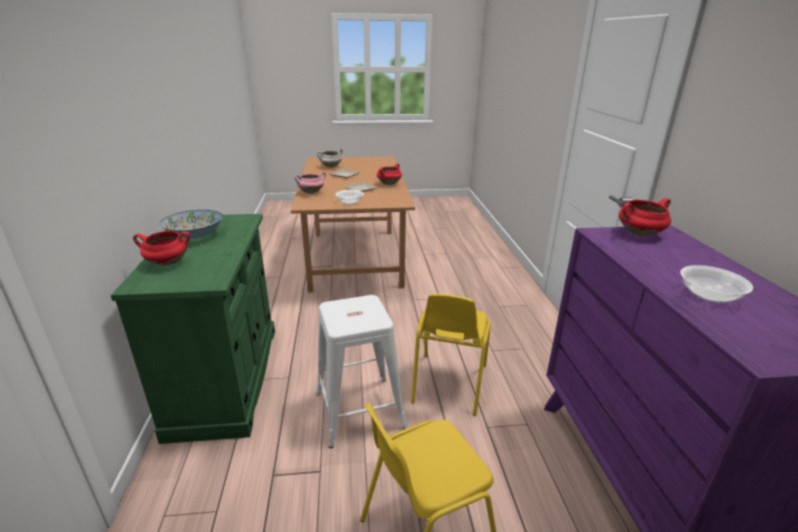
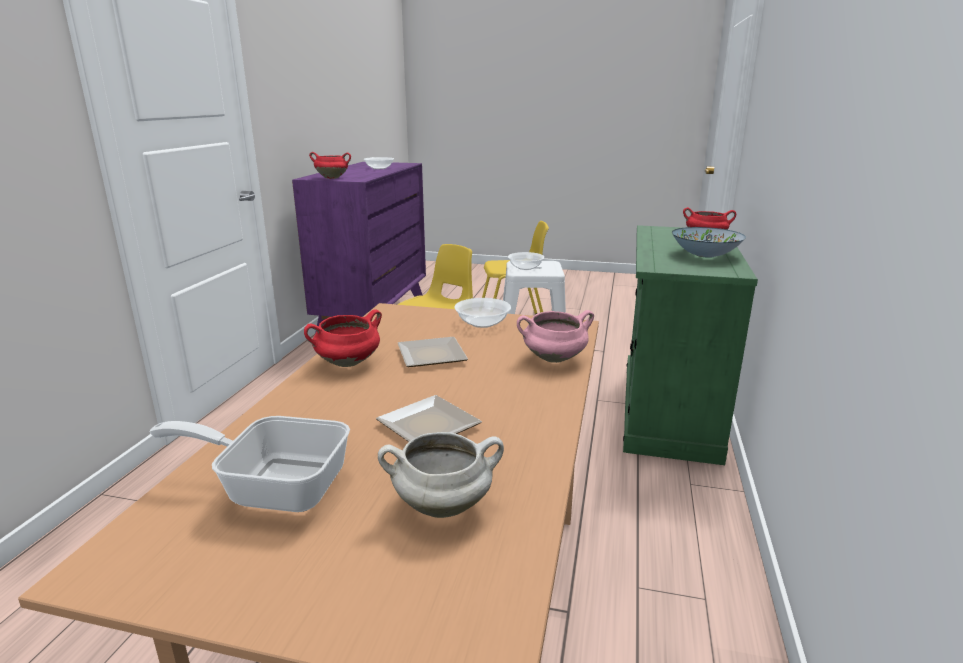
camera: 160 degrees left, 5 degrees down
none -> frying pan [150,416,350,512]
none -> bowl [508,252,544,270]

